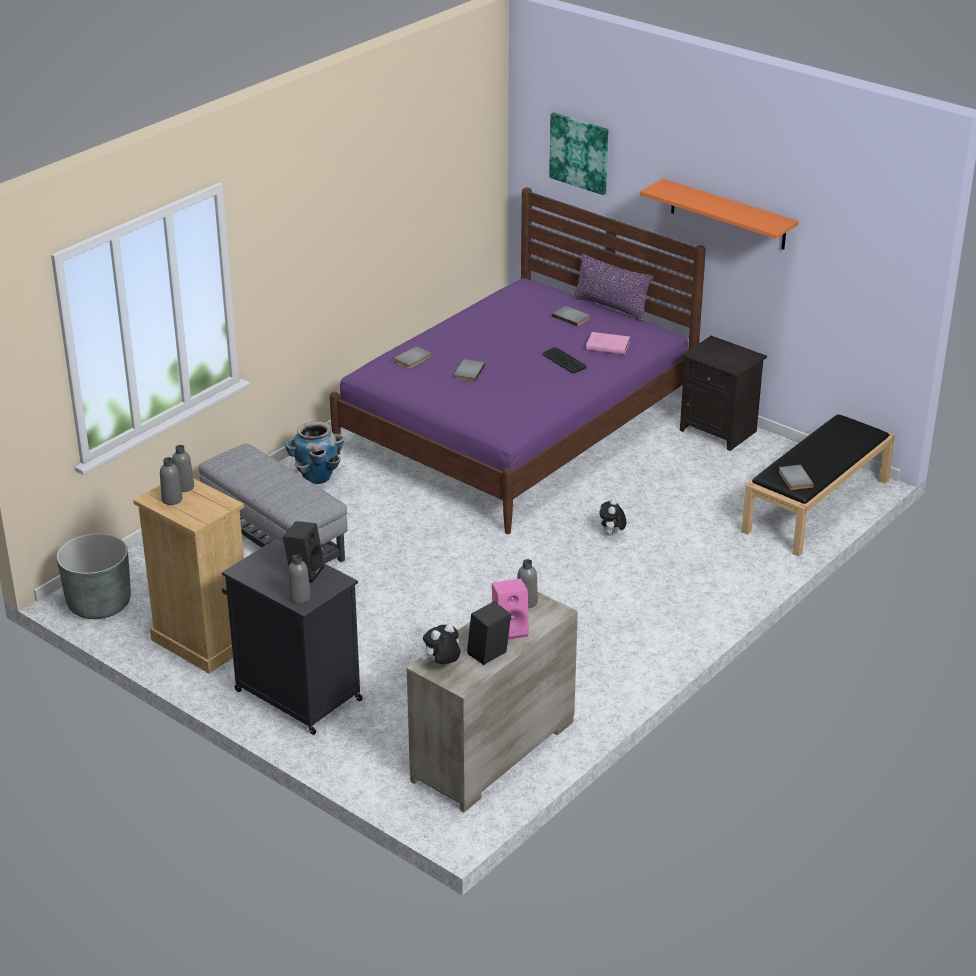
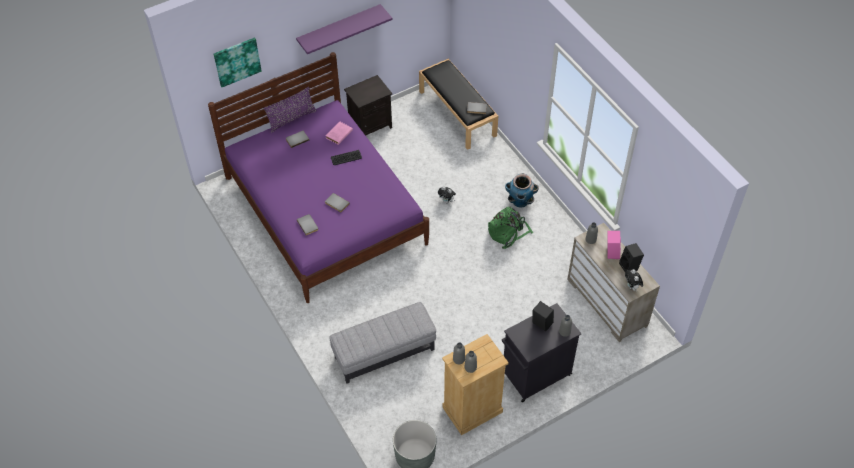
camera: 70 degrees left, 20 degrees up
planter [285,421,345,484] -> planter moved to [505,173,539,208]
orange shelf [640,179,799,250] -> purple shelf [296,4,393,54]
none -> green backpack [488,207,533,249]

